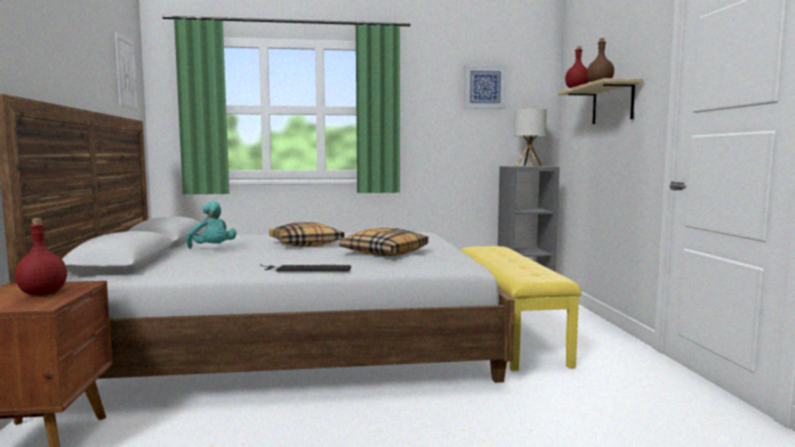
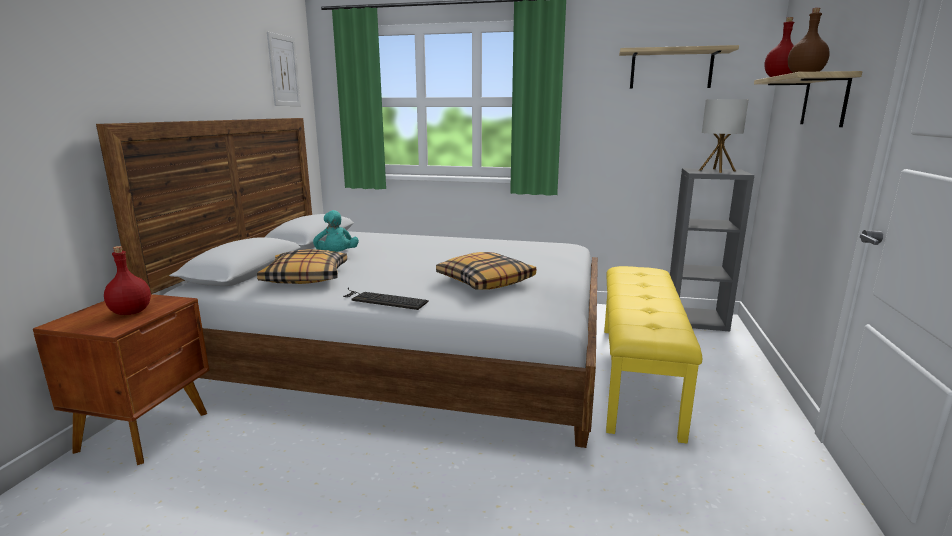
camera: 20 degrees right, 10 degrees up
pillow [269,222,344,247] -> pillow moved to [257,249,347,284]
picture [464,64,507,109] -> shelf [619,45,739,89]

